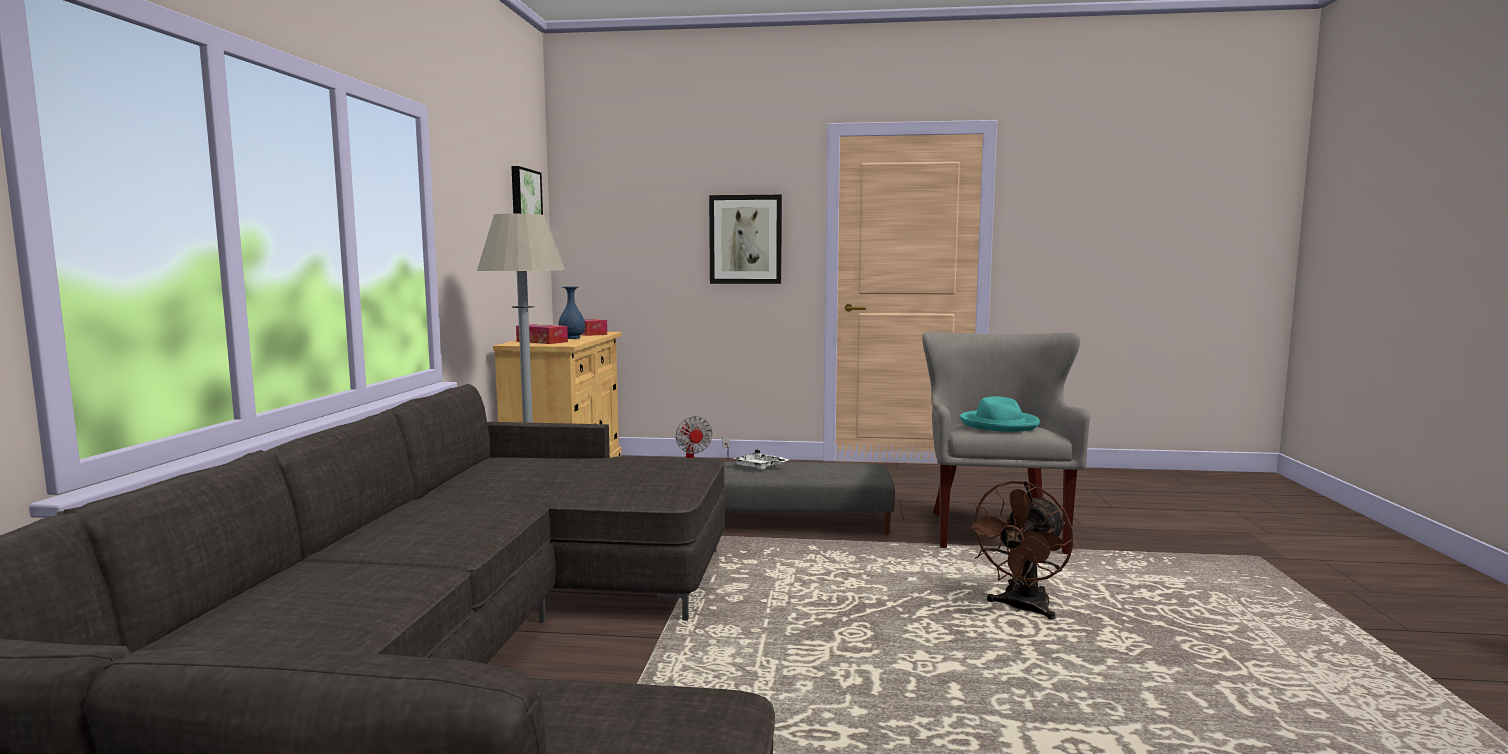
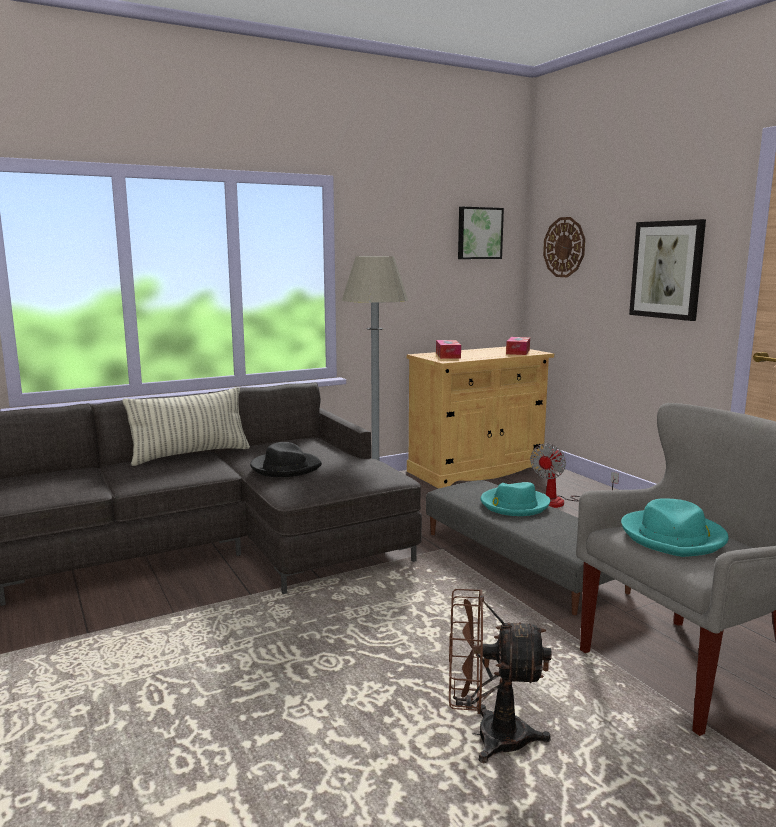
camera: 55 degrees right, 5 degrees up
blue vase [559,287,585,339] -> none
white tray [732,449,789,470] -> turquoise hat [480,482,550,516]
none -> pillow [123,387,250,466]
none -> black hat [250,442,322,477]
none -> wall clock [543,217,585,277]

